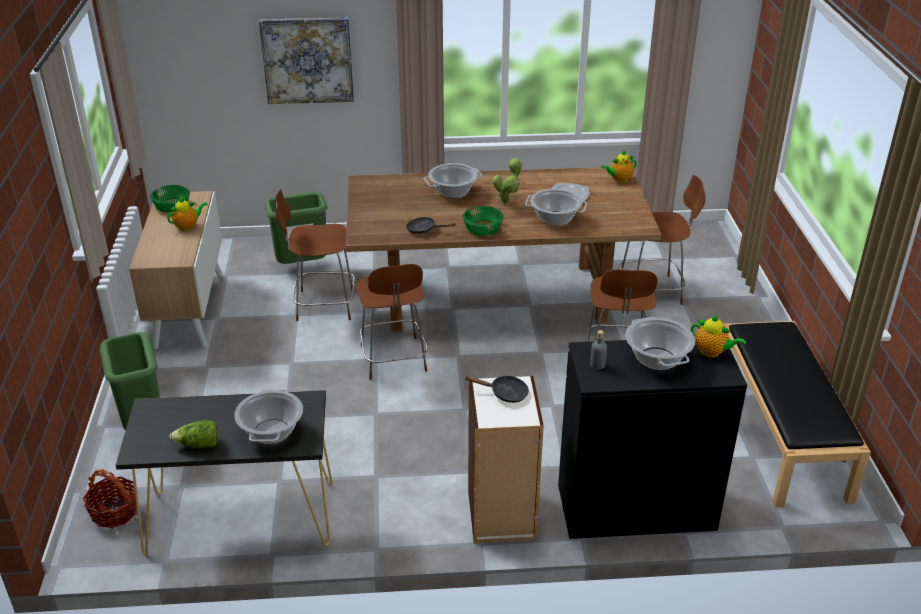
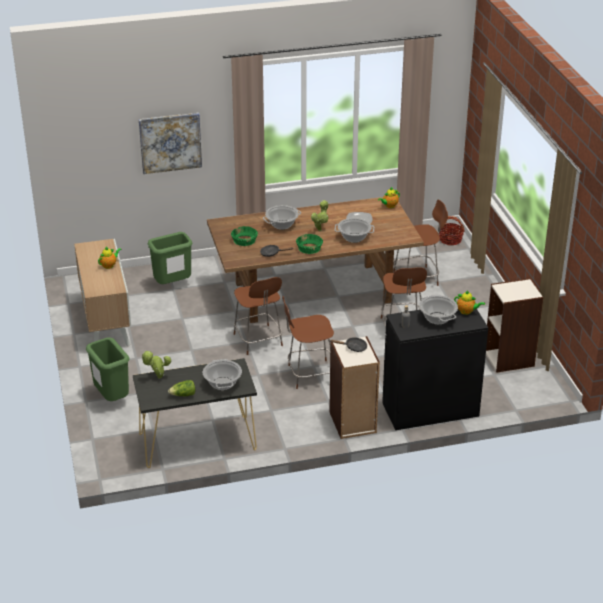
camera: 10 degrees left, 0 degrees up
basket [83,469,138,528] -> basket moved to [438,216,464,245]
green bowl [150,185,190,212] -> green bowl moved to [231,226,258,246]
brown stool [276,189,355,321] -> brown stool moved to [282,296,334,389]
black bench [724,321,871,508] -> bookcase [486,278,543,372]
none -> potted plant [141,351,171,379]

